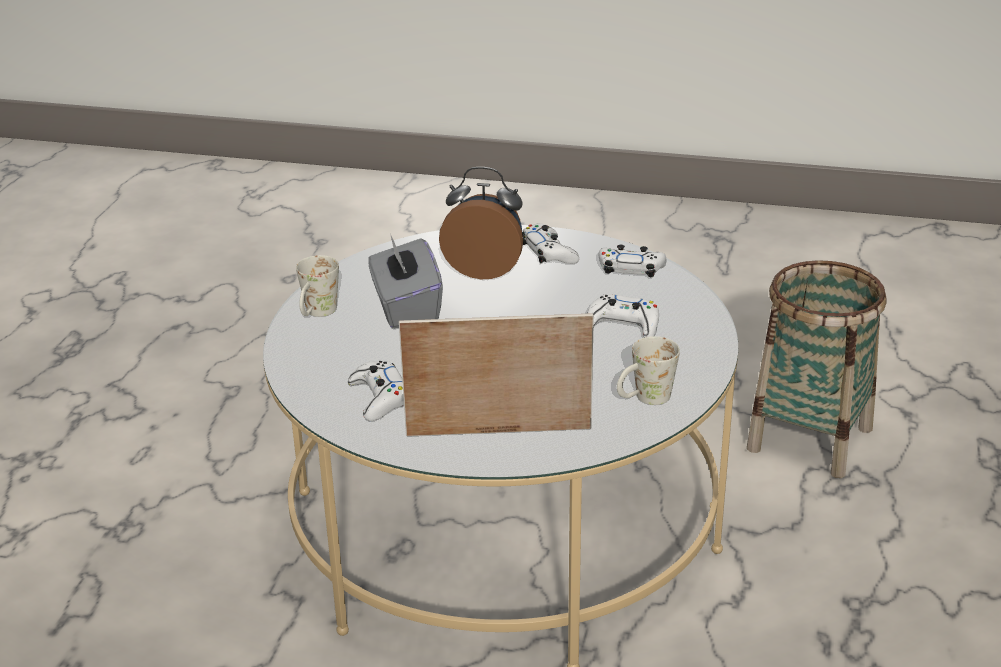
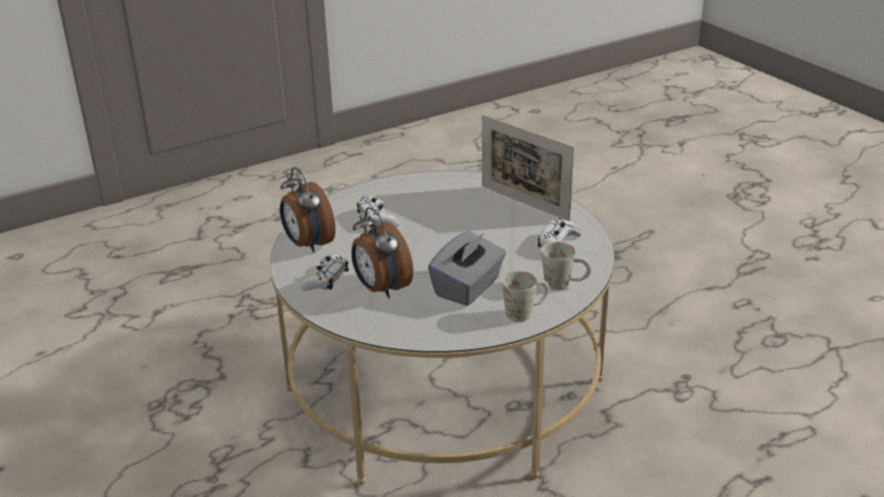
camera: 135 degrees left, 0 degrees up
white game controller [599,245,666,277] -> alarm clock [280,167,336,253]
white mug [617,336,680,405] -> white mug moved to [541,242,591,290]
basket [747,260,887,478] -> none

